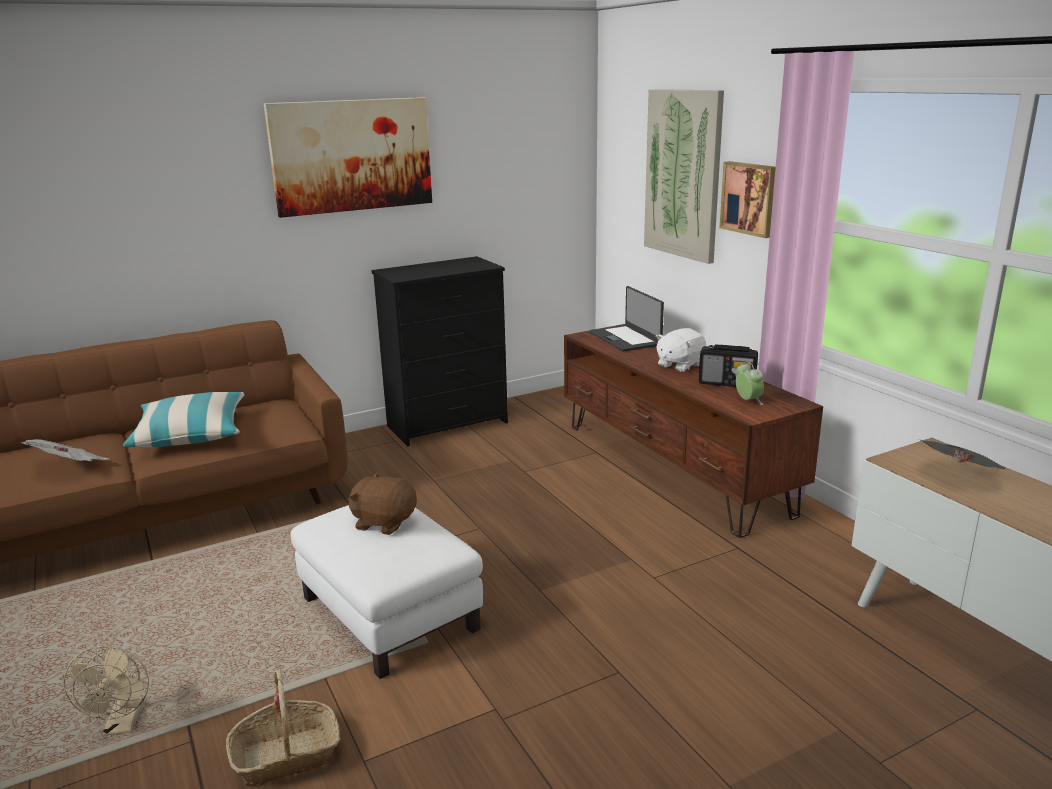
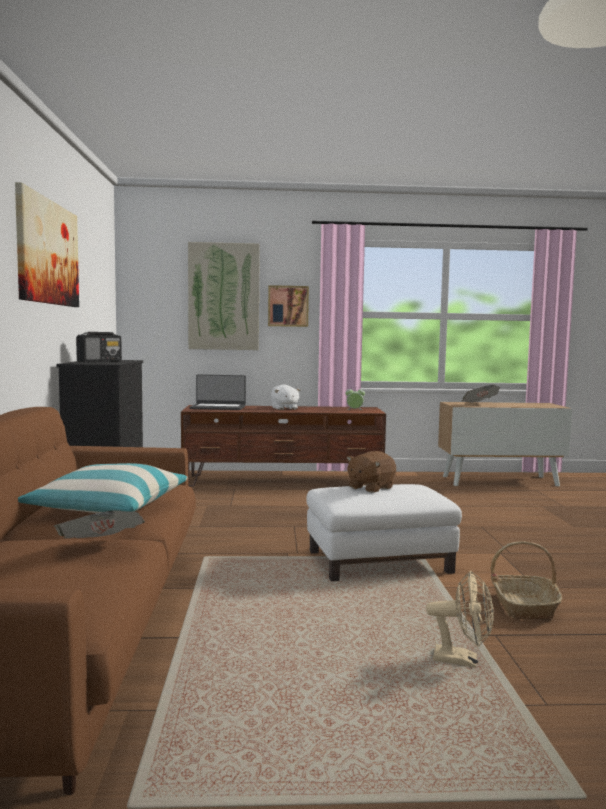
camera: 65 degrees left, 15 degrees down
radio [699,344,758,387] -> radio moved to [76,332,122,362]

